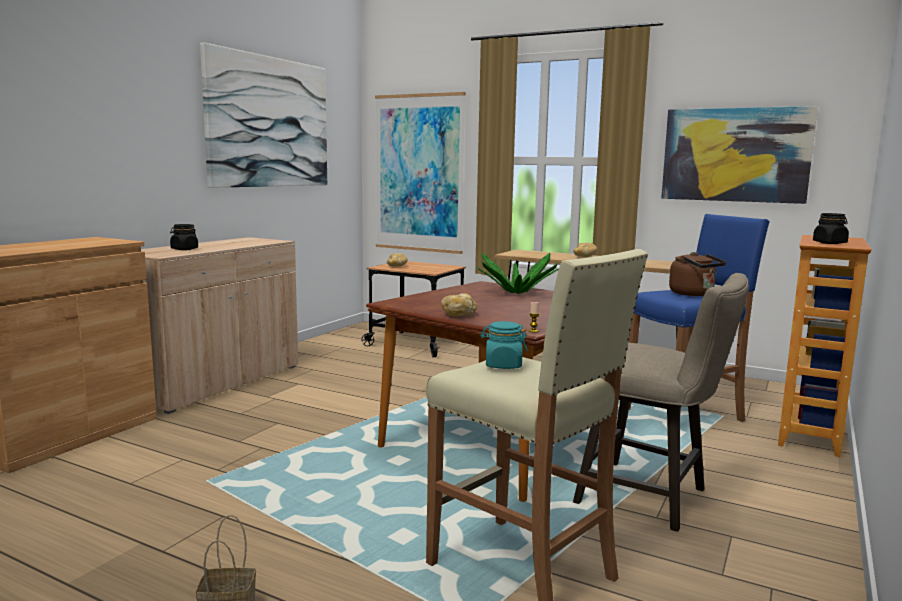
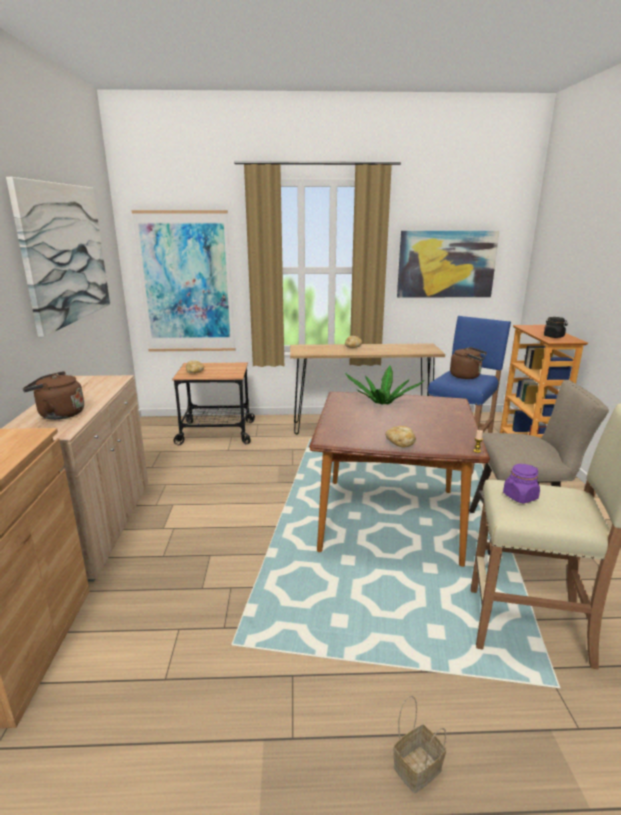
camera: 30 degrees left, 10 degrees up
black jar [170,224,198,250] -> brown kettle [23,371,84,420]
turquoise jar [481,321,528,369] -> purple jar [503,464,540,503]

